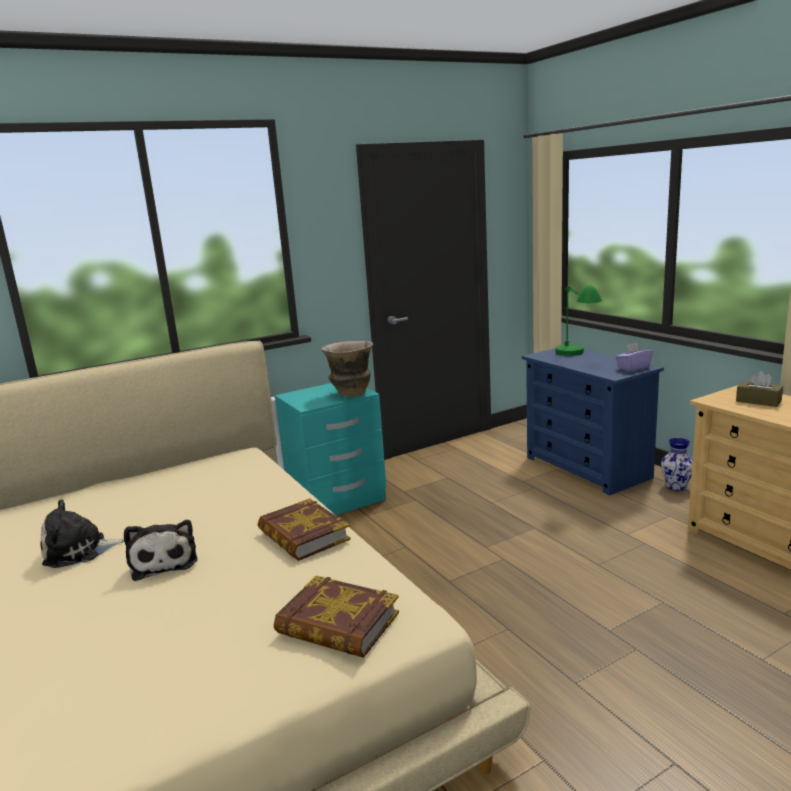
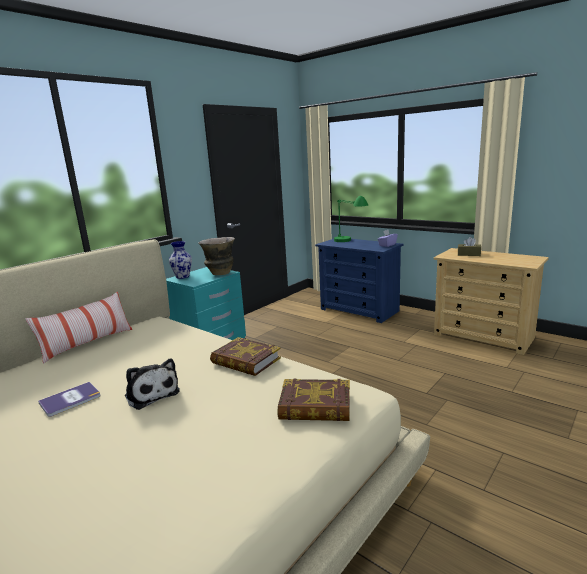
camera: 20 degrees left, 0 degrees up
plush toy [40,499,124,568] -> book [38,382,101,416]
vase [661,438,693,491] -> vase moved to [169,241,192,279]
none -> pillow [25,292,132,364]

